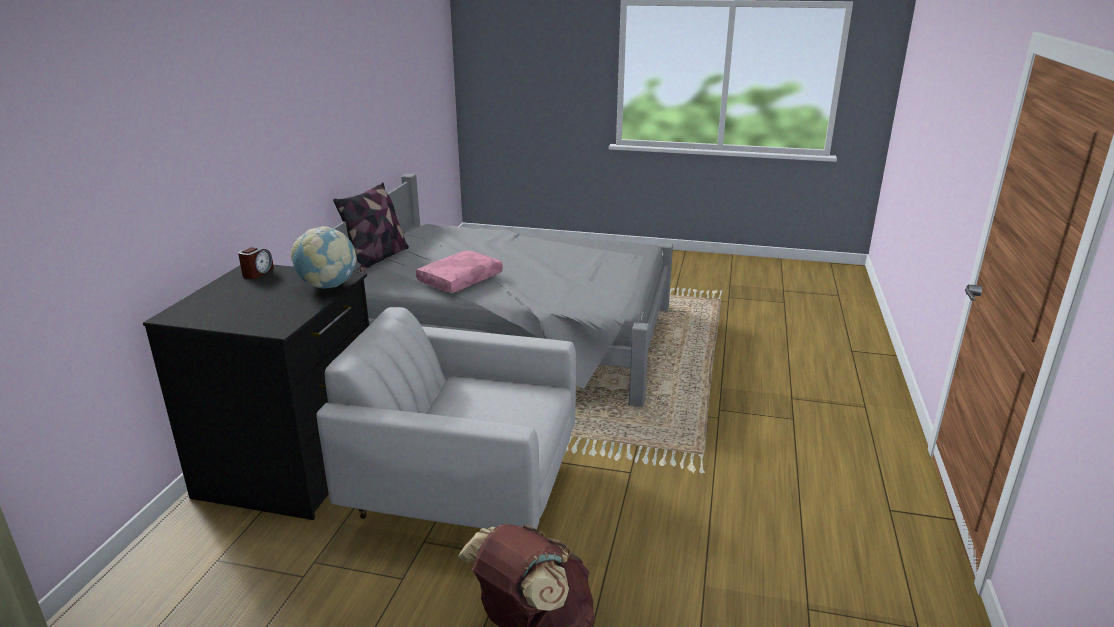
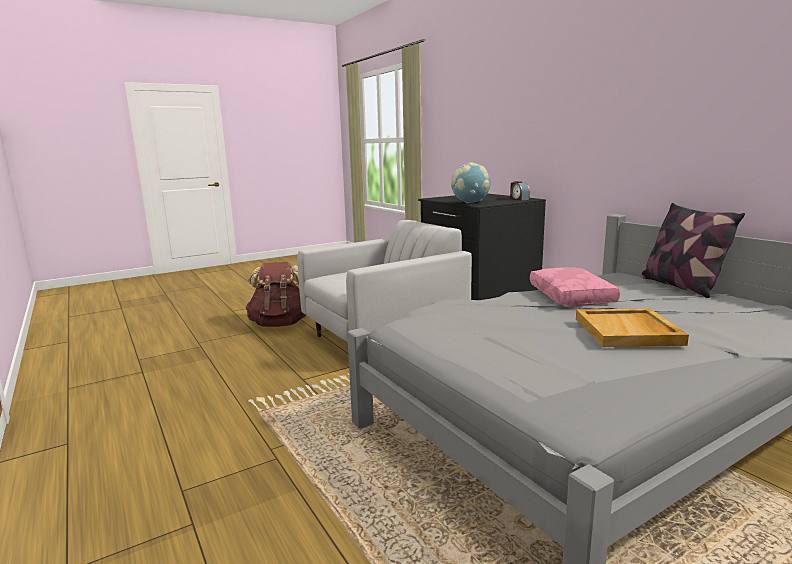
camera: 135 degrees right, 10 degrees down
none -> beige tray [576,308,689,347]

